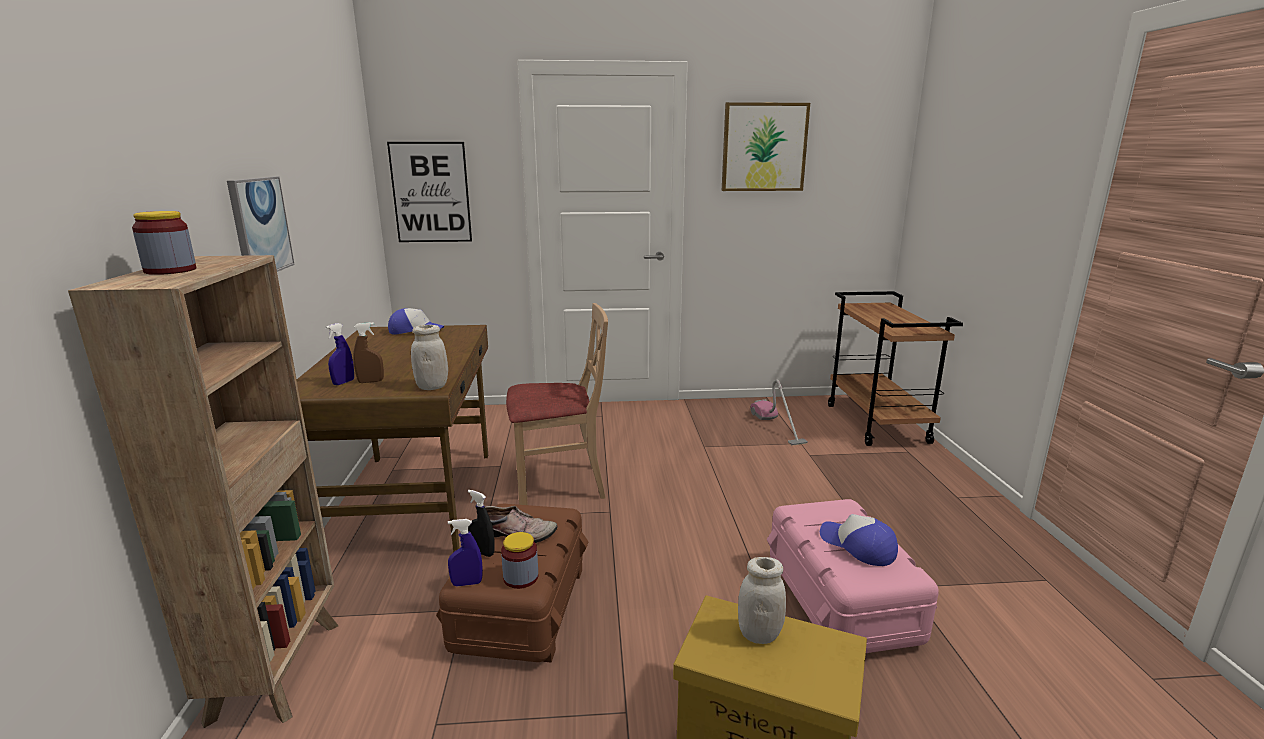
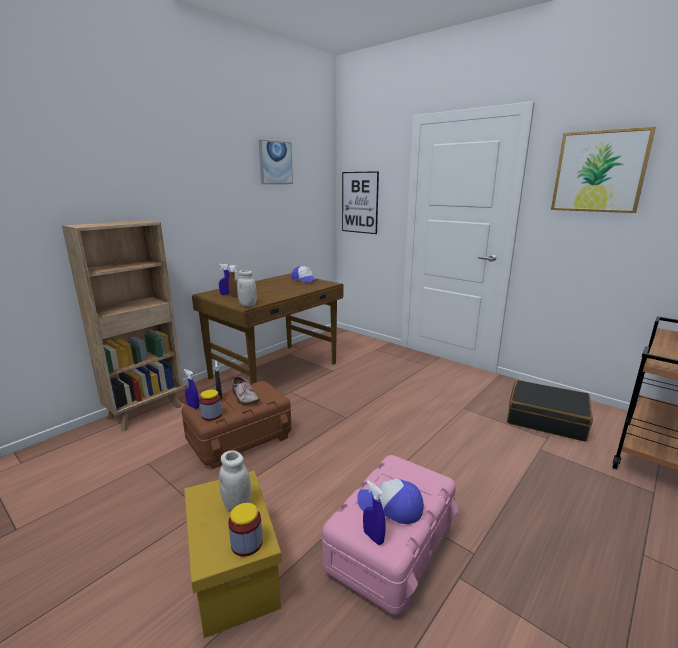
camera: 45 degrees right, 0 degrees up
jar [132,211,197,275] -> jar moved to [228,503,263,557]
picture [227,176,295,272] -> picture moved to [259,140,293,184]
beige chair [506,303,608,505] -> none
vacuum cleaner [751,379,808,446] -> black suitcase [507,380,593,441]
cap [820,514,898,566] -> cap turned 75 degrees counterclockwise [357,479,424,524]
none -> blue spray bottle [363,481,386,545]

